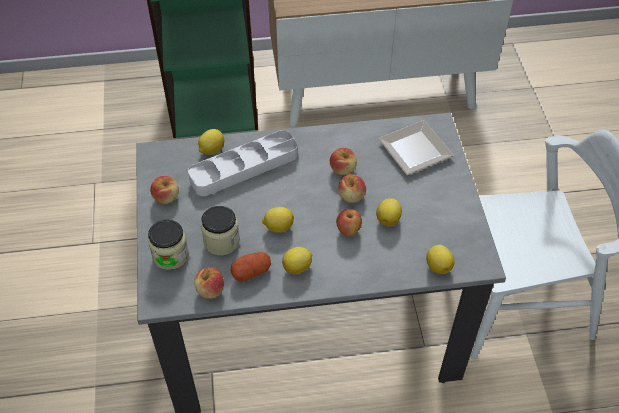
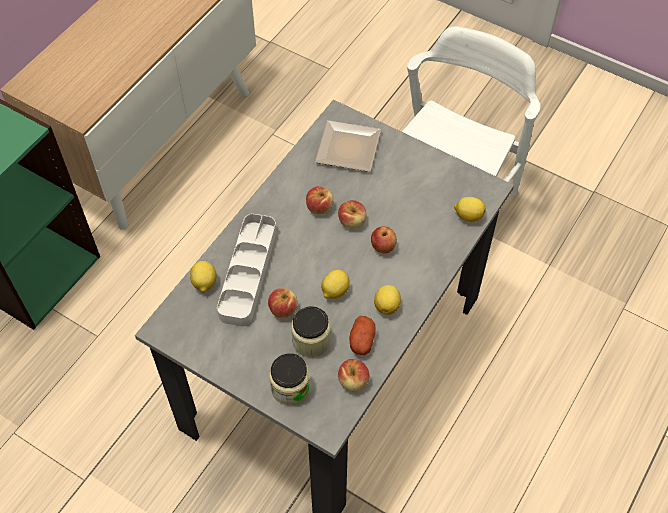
camera: 50 degrees left, 5 degrees up
apple [150,176,179,204] -> apple moved to [268,288,298,318]
lemon [376,198,402,226] -> none

